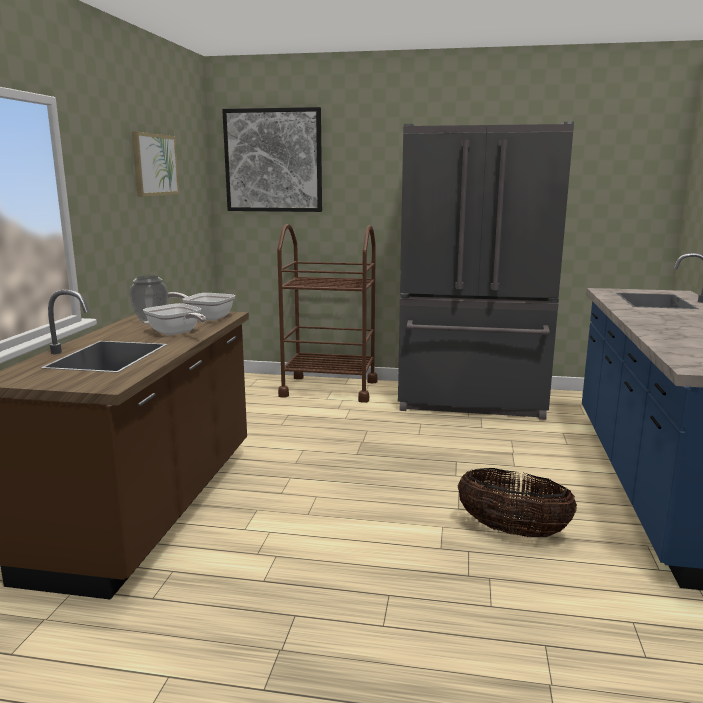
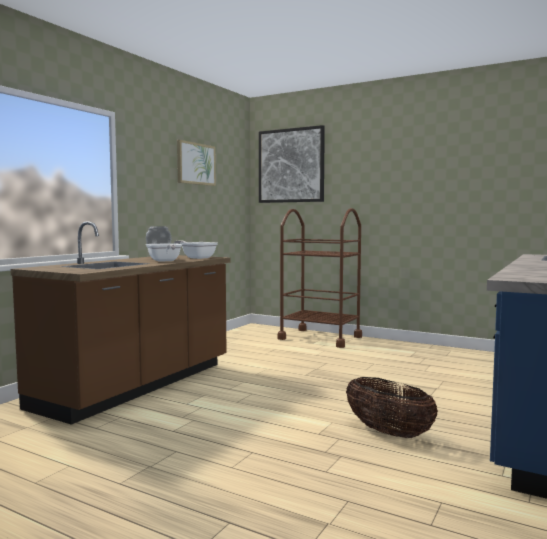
camera: 20 degrees right, 10 degrees down
grey fridge [398,122,574,420] -> none

